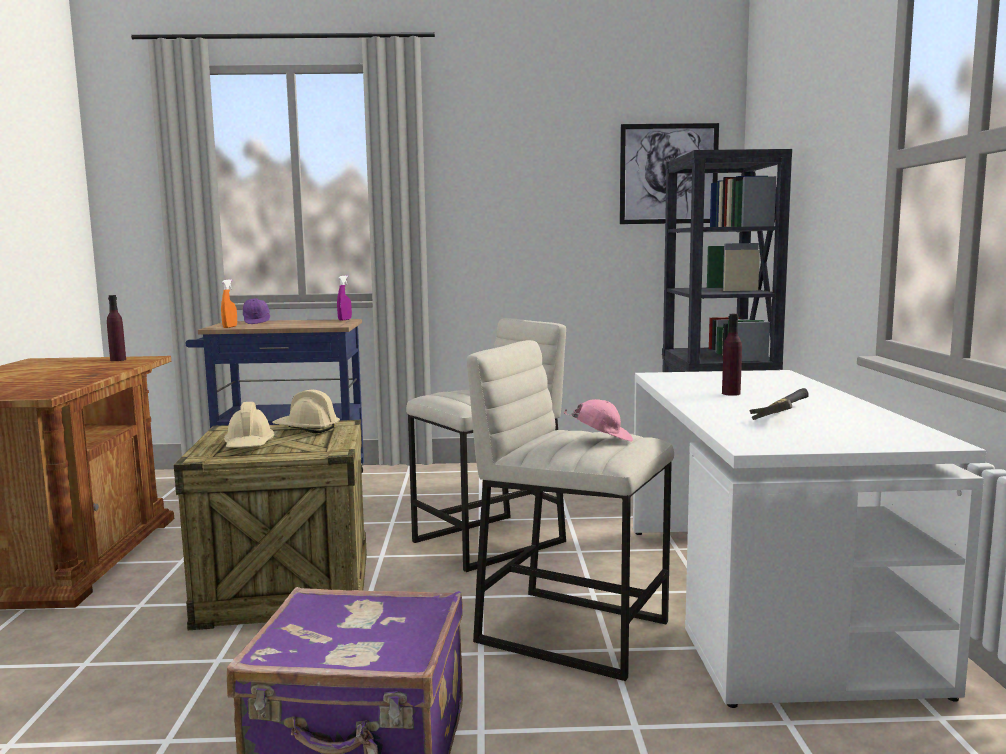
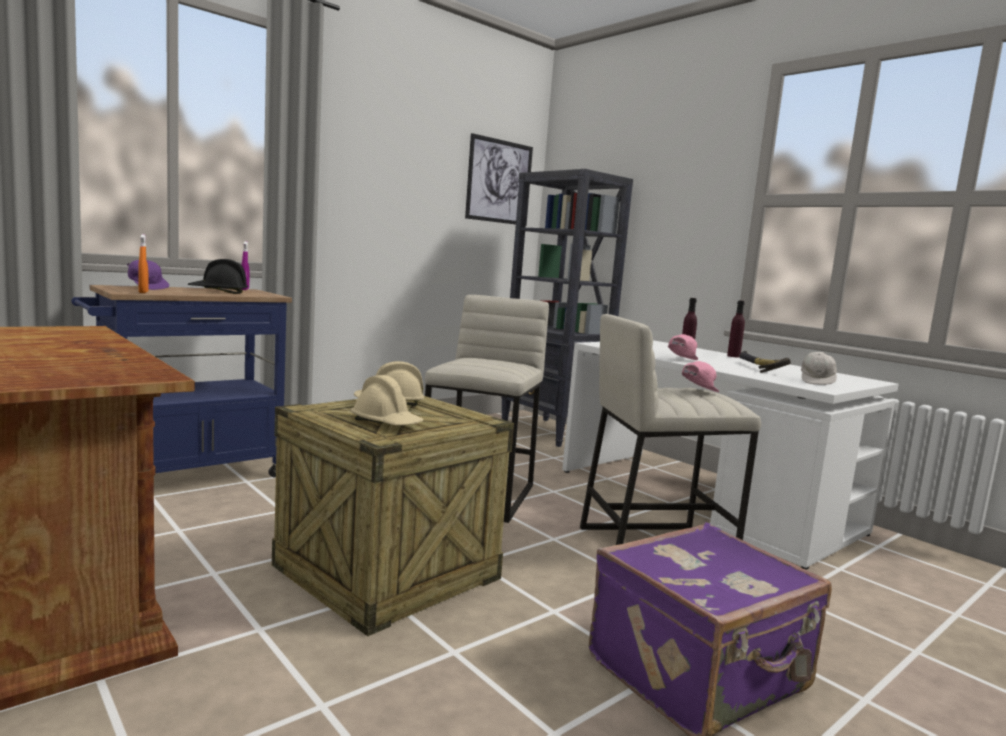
camera: 40 degrees left, 0 degrees up
purple bottle [107,295,126,361] -> purple bottle moved to [727,300,745,358]
none -> black hard hat [188,259,248,294]
none -> pink cap [668,334,698,360]
none -> white cap [801,352,837,385]

